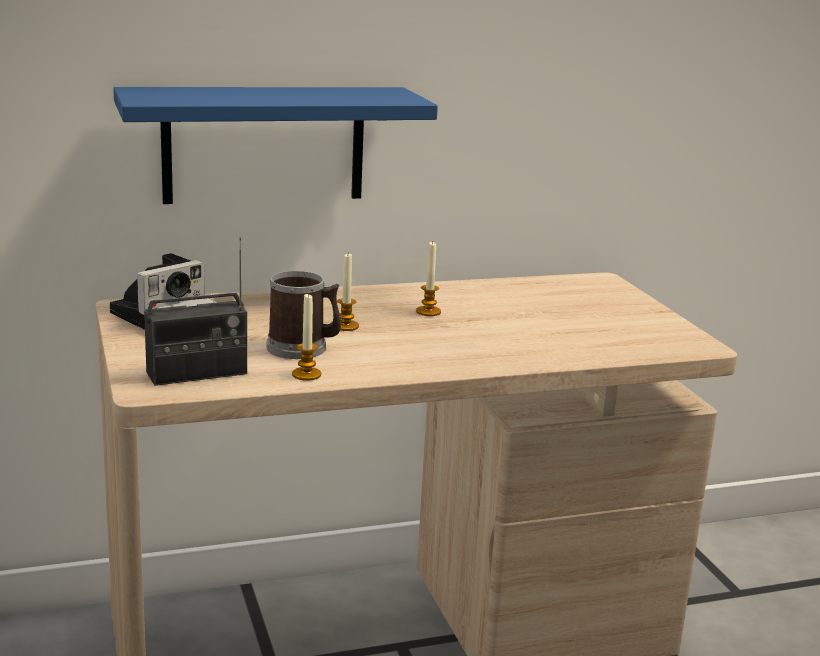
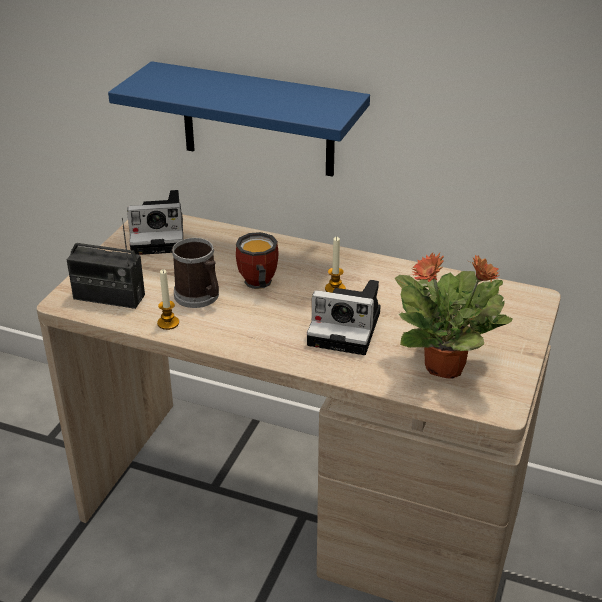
camera: 40 degrees right, 15 degrees up
candle [337,254,359,331] -> mug [236,232,279,289]
none -> camera [307,280,381,355]
none -> potted plant [395,253,512,379]

